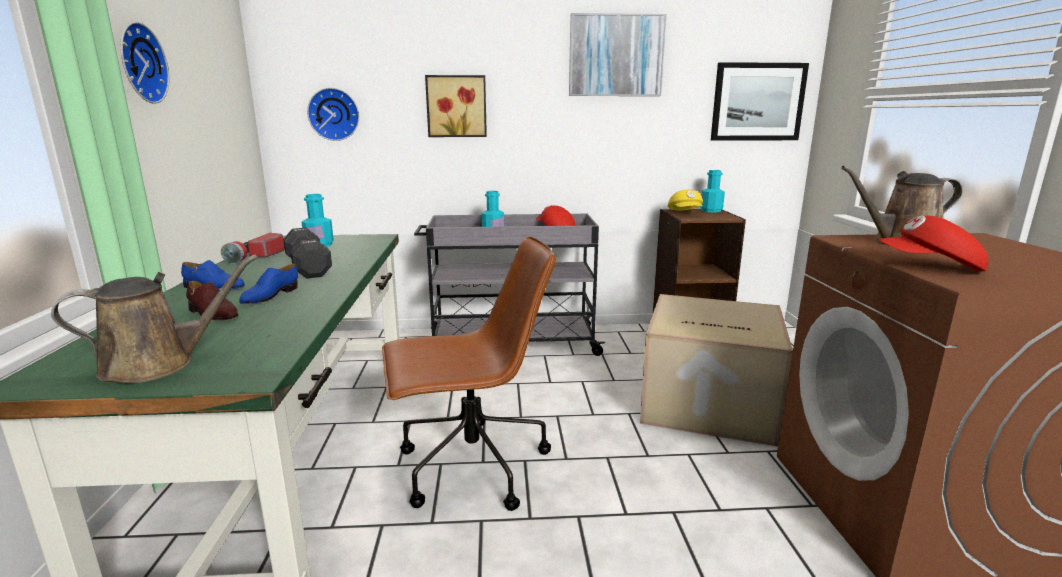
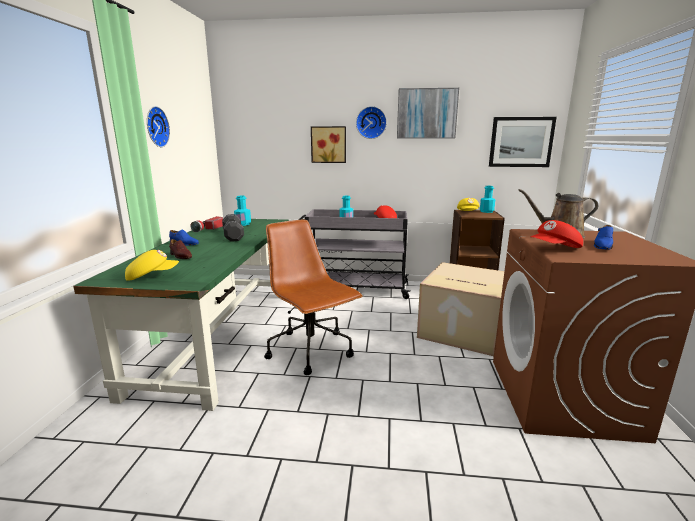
camera: 10 degrees right, 0 degrees up
brown watering can [51,255,258,383] -> yellow cap [125,250,179,281]
blue shoe [239,264,298,304] -> blue shoe moved to [594,225,613,250]
wall clock [307,88,359,141] -> wall clock moved to [356,106,387,139]
brown office chair [382,236,556,511] -> brown office chair turned 120 degrees counterclockwise [264,220,363,375]
red cap [877,216,988,271] -> red cap turned 45 degrees counterclockwise [531,220,583,248]

